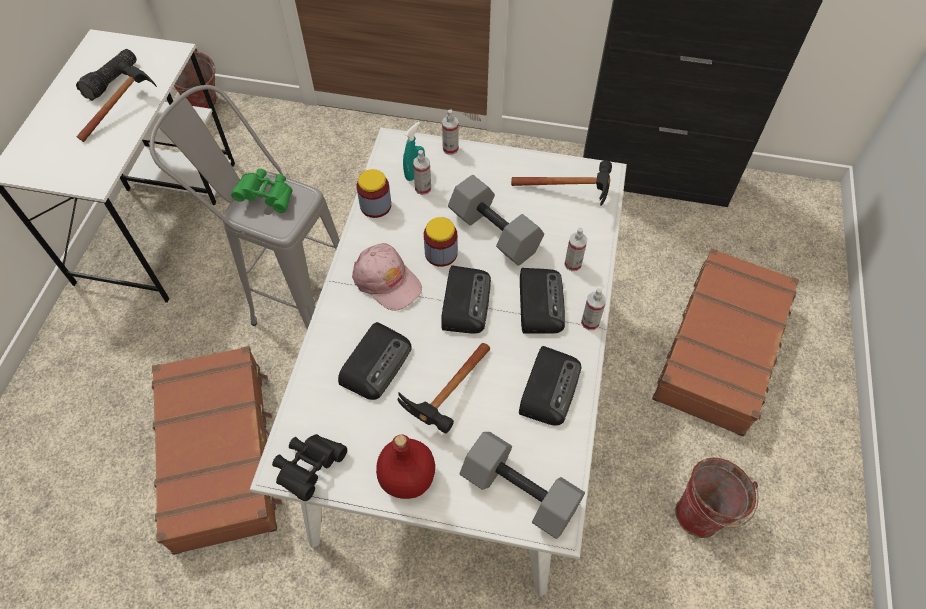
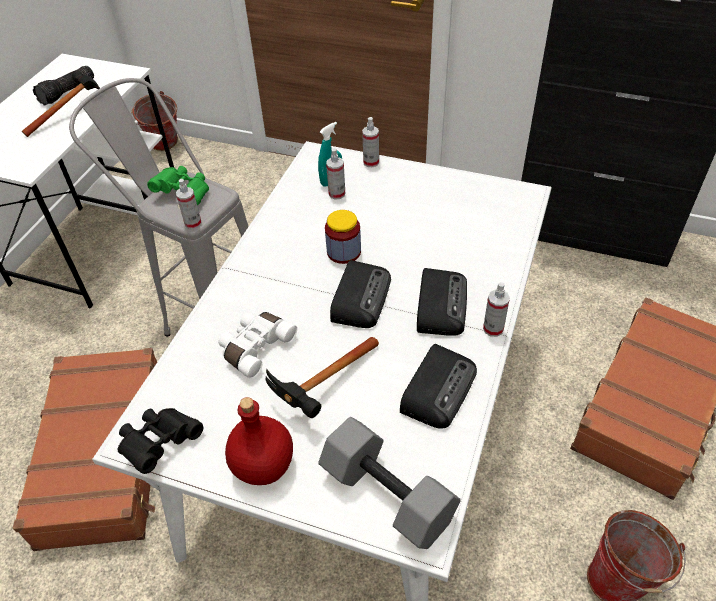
camera: 10 degrees right, 10 degrees down
radio [338,322,412,400] -> white binoculars [218,312,297,379]
pink cap [352,243,422,311] -> none
jar [357,169,391,218] -> none
grey dumbbell [448,175,544,266] -> none
hammer [511,161,612,205] -> none
spray bottle [564,227,588,271] -> spray bottle moved to [176,179,202,229]

